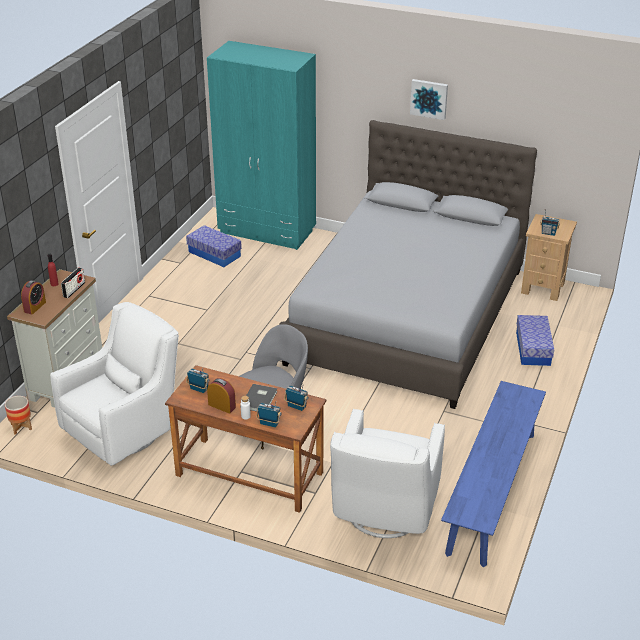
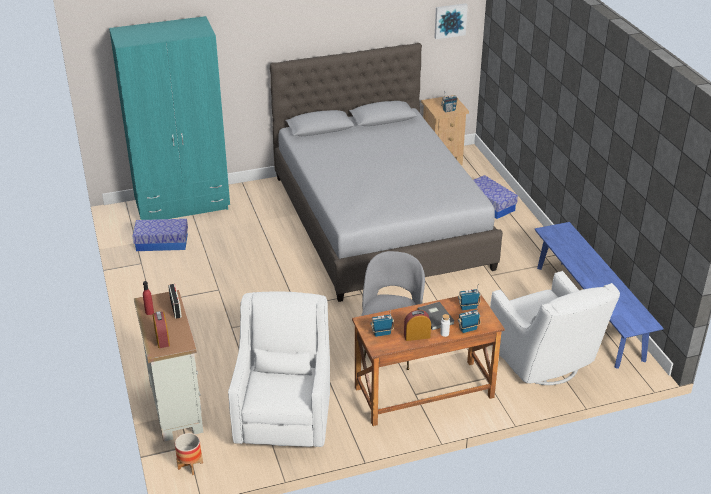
camera: 40 degrees left, 0 degrees up
picture [410,79,448,120] -> picture moved to [434,3,468,39]

